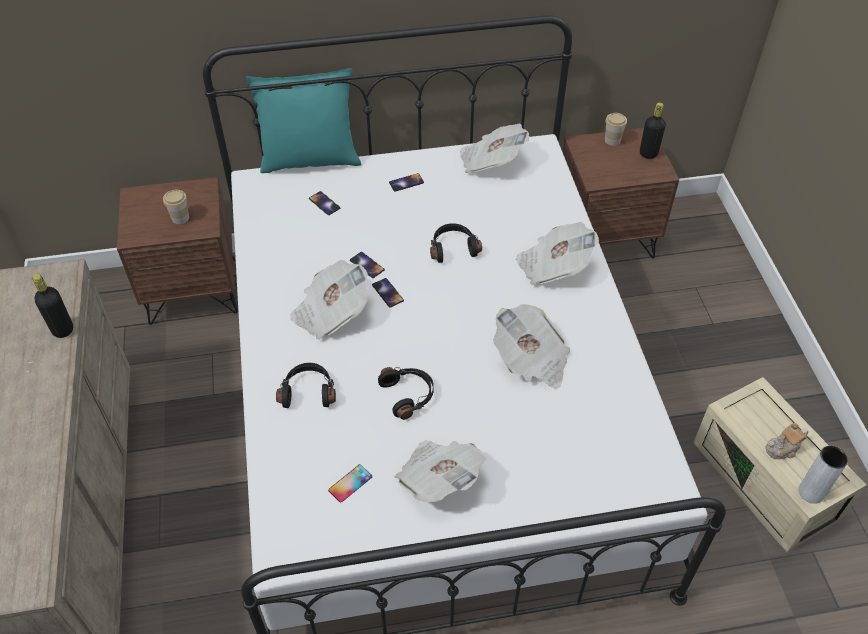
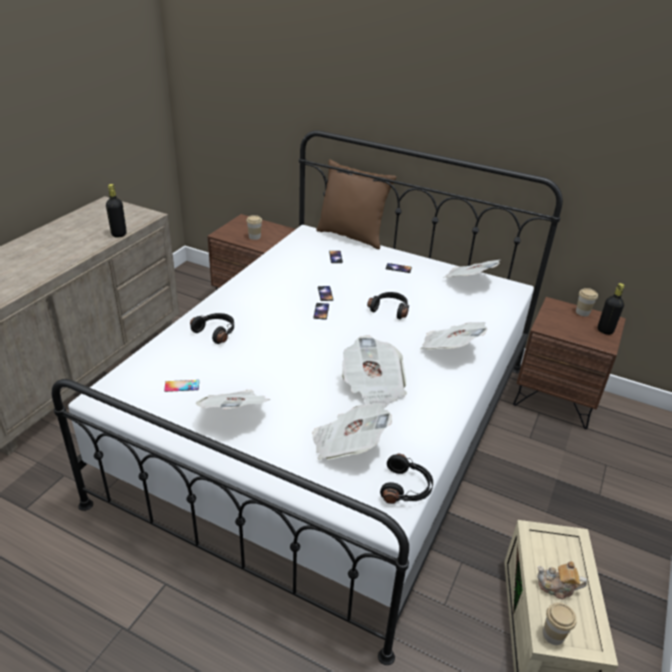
camera: 35 degrees right, 15 degrees down
turquoise pillow [246,68,361,173] -> brown pillow [316,159,396,250]
newspaper [290,260,368,340] -> newspaper moved to [312,403,392,460]
black headphones [378,367,434,420] -> black headphones moved to [380,454,433,504]
grey vase [799,446,848,504] -> cup [543,602,577,645]

